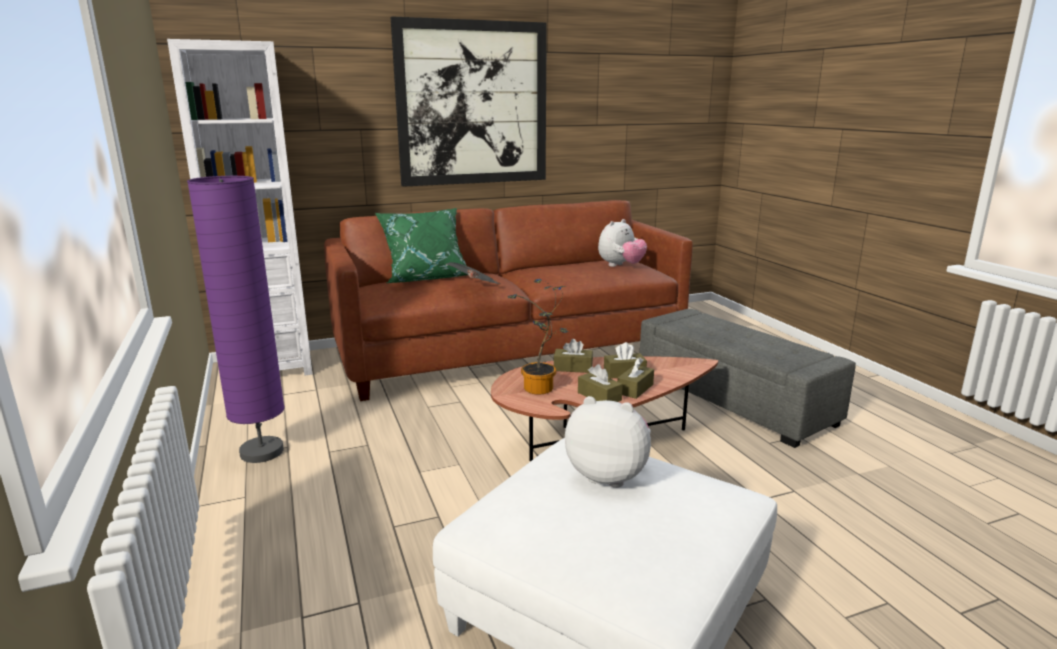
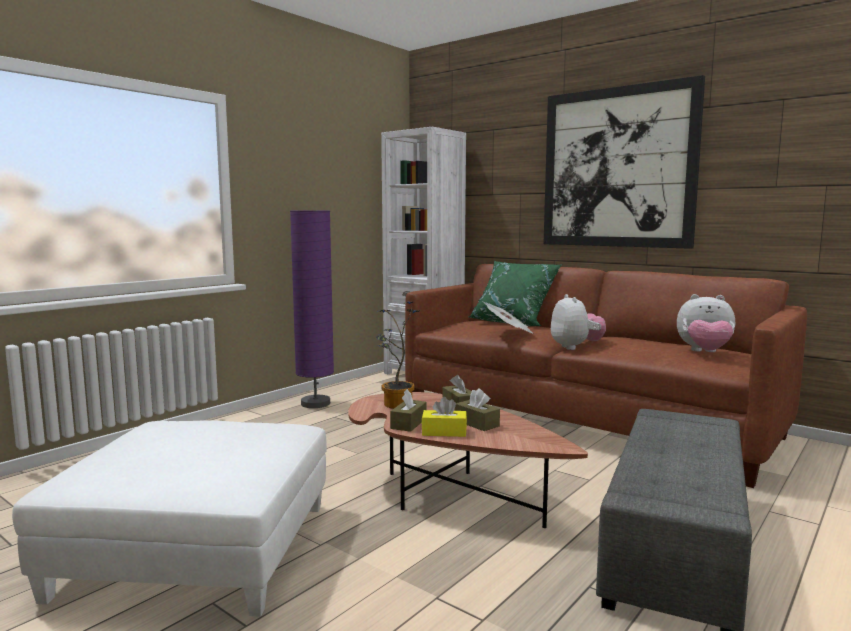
camera: 60 degrees right, 10 degrees down
plush toy [565,396,651,488] -> plush toy moved to [551,294,606,350]
brown tissue box [617,357,654,399] -> yellow tissue box [421,397,467,437]

